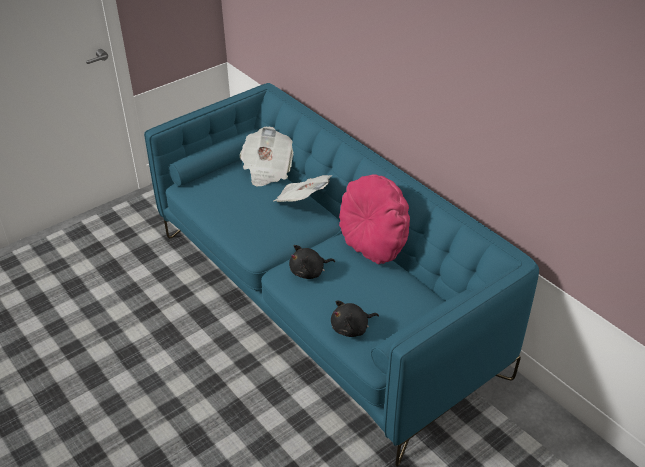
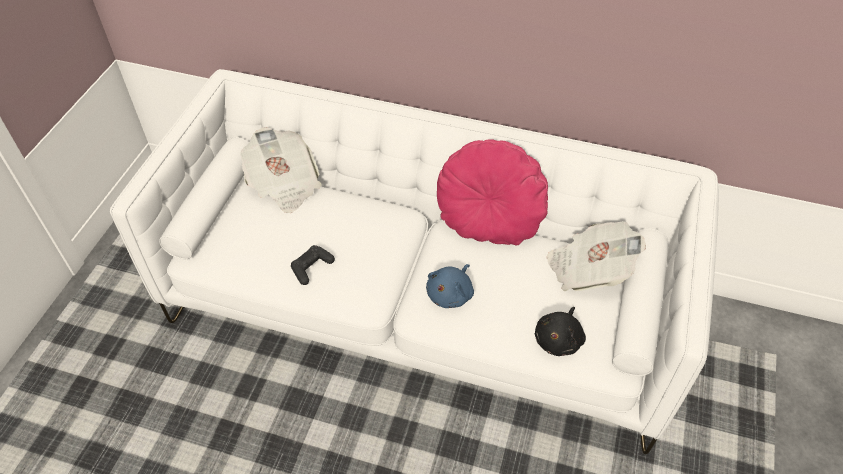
camera: 35 degrees left, 10 degrees up
blue sofa [144,83,539,467] -> white sofa [110,69,719,454]
newspaper [274,175,332,202] -> newspaper moved to [546,221,646,291]
black plush toy [289,245,335,279] -> blue plush toy [426,264,474,308]
none -> black game controller [291,245,335,285]

